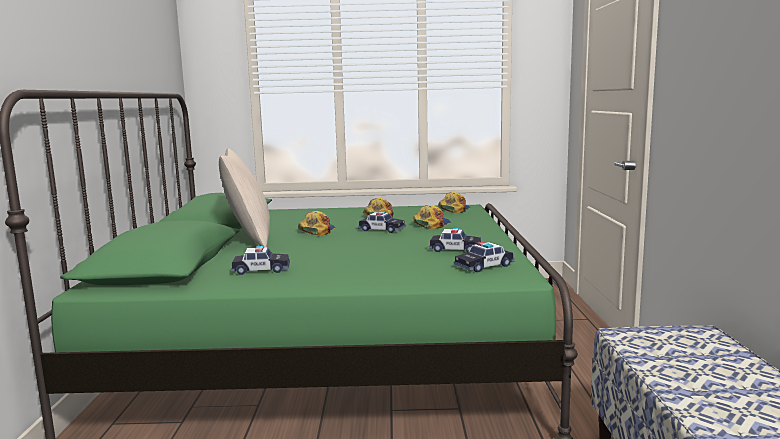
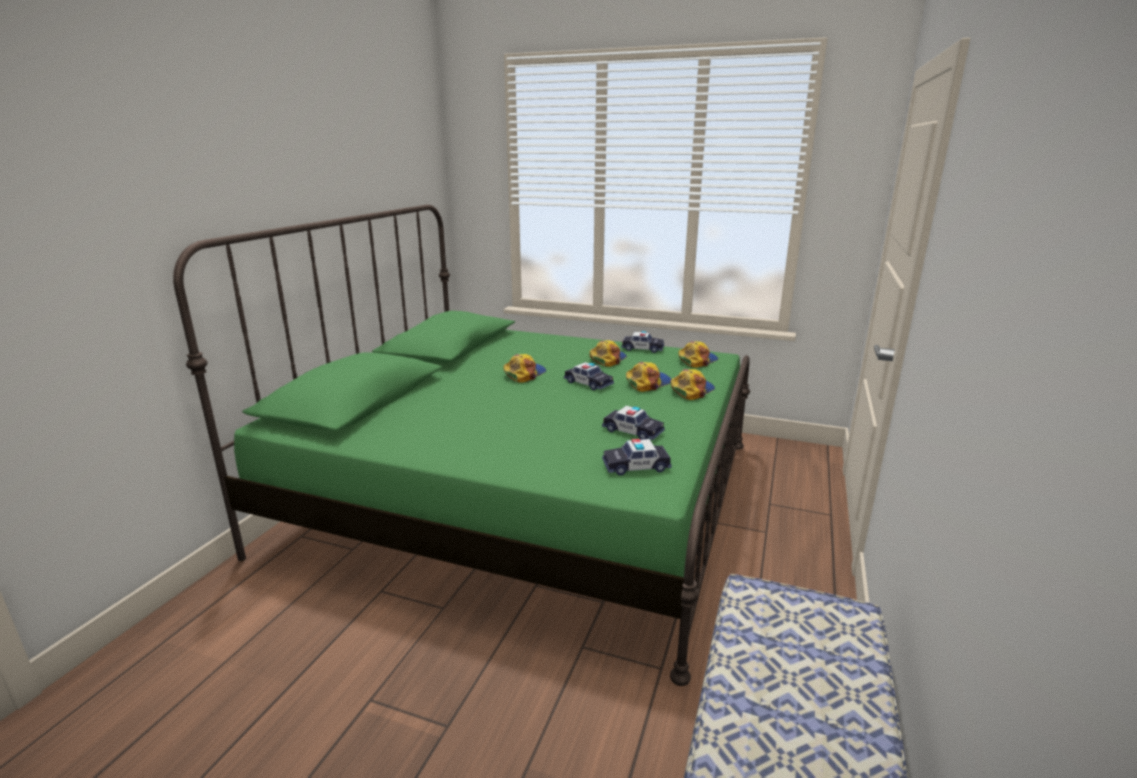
camera: 20 degrees right, 10 degrees up
beige pillow [219,148,270,247] -> none
toy car [231,246,290,275] -> toy car moved to [622,331,664,353]
none -> cap [670,369,715,400]

